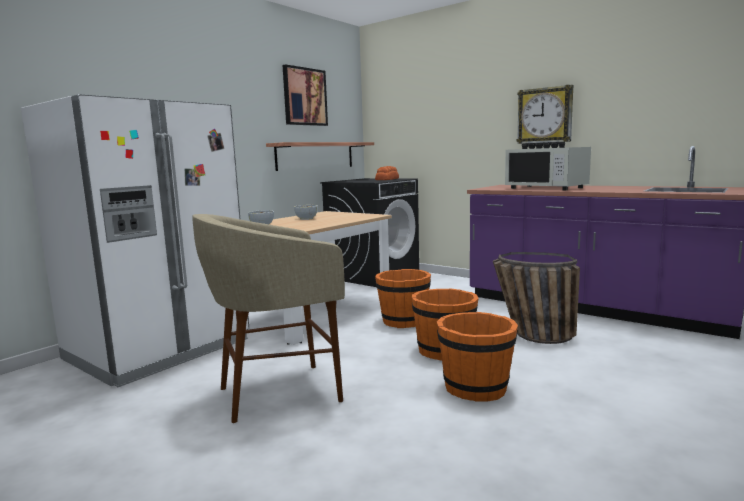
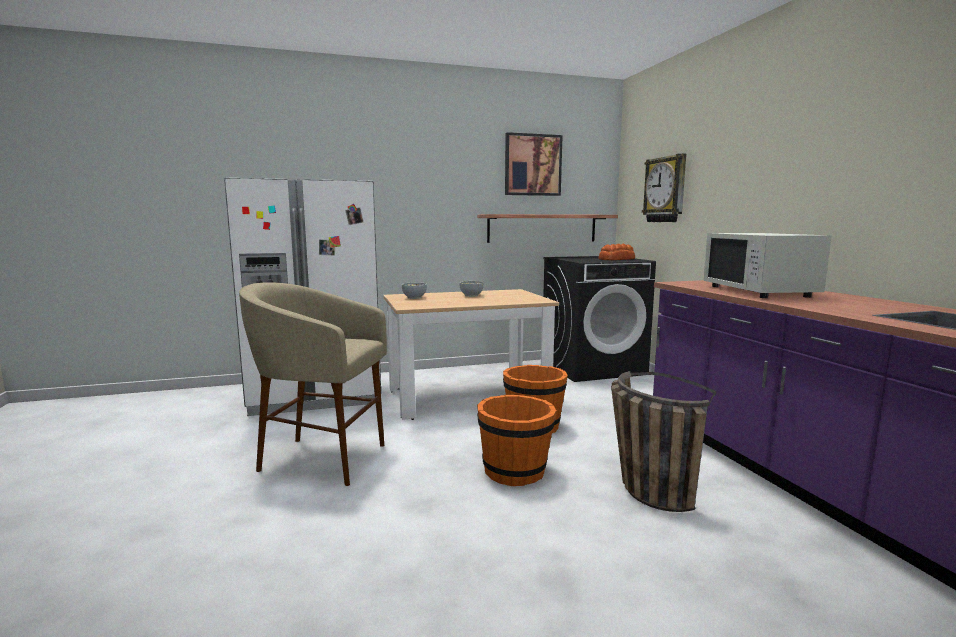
camera: 35 degrees right, 0 degrees up
orange bucket [437,312,518,402] -> none
wall clock [516,85,573,149] -> wall clock moved to [642,153,686,222]

